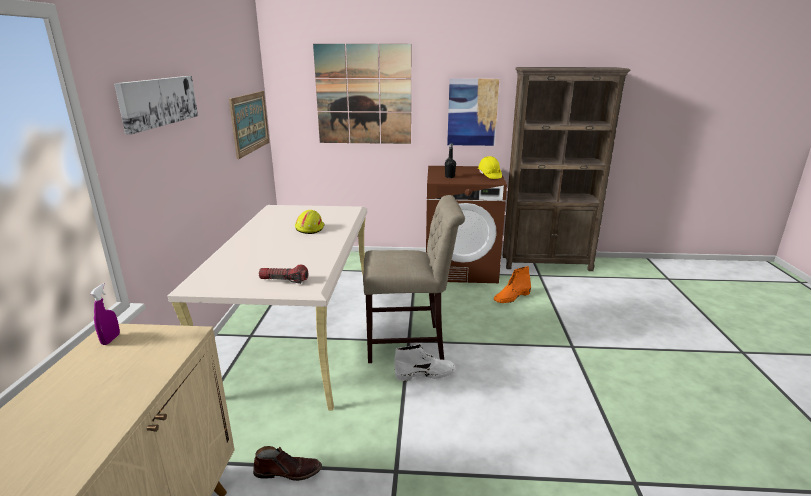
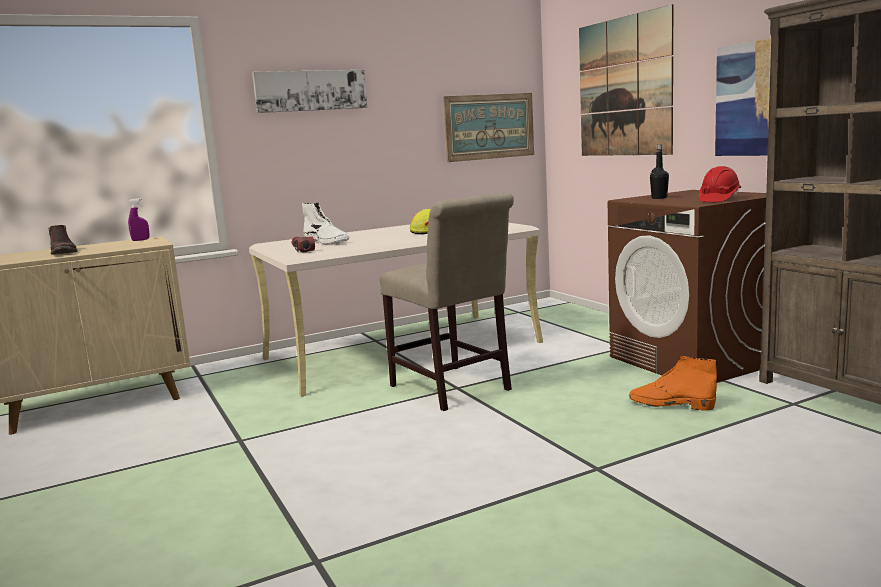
camera: 60 degrees right, 10 degrees down
brown boot [253,446,322,481] -> brown boot moved to [48,225,77,255]
white boot [394,343,456,381] -> white boot moved to [302,202,349,244]
yellow hard hat [478,156,502,179] -> red hard hat [699,166,741,202]

